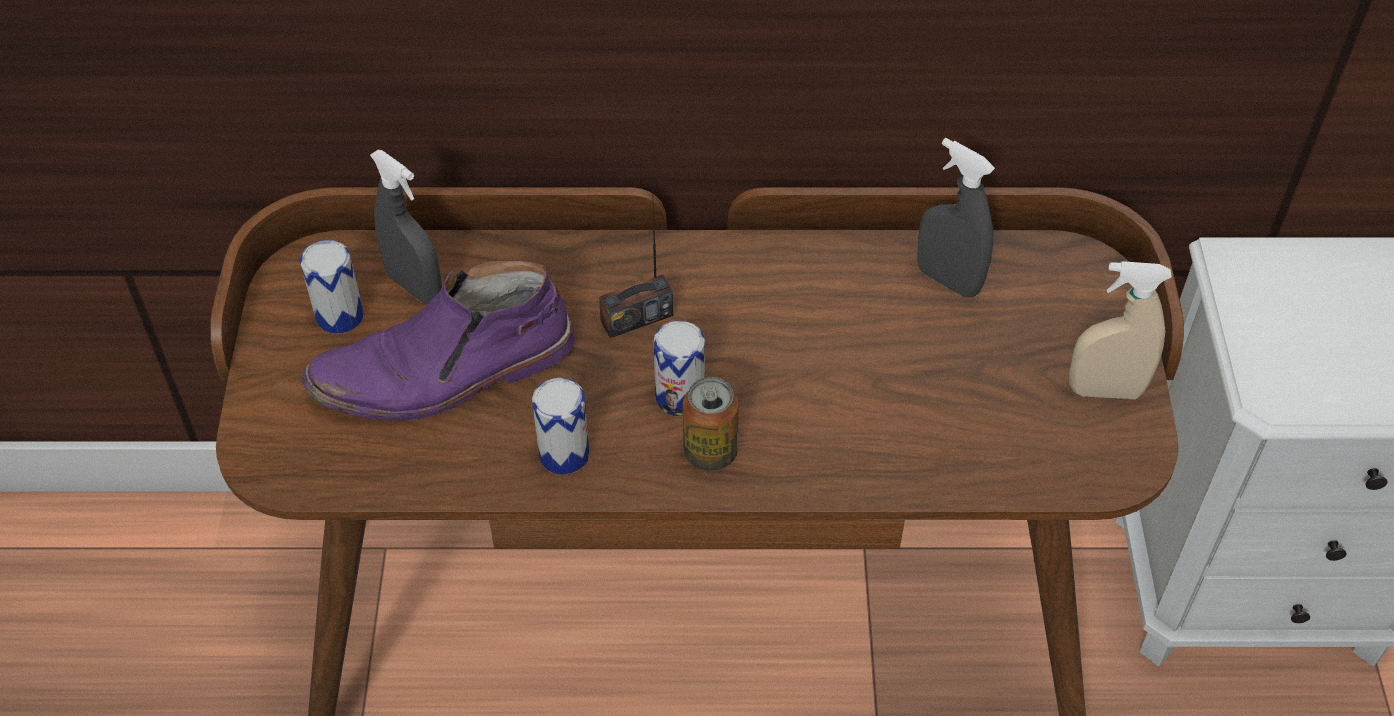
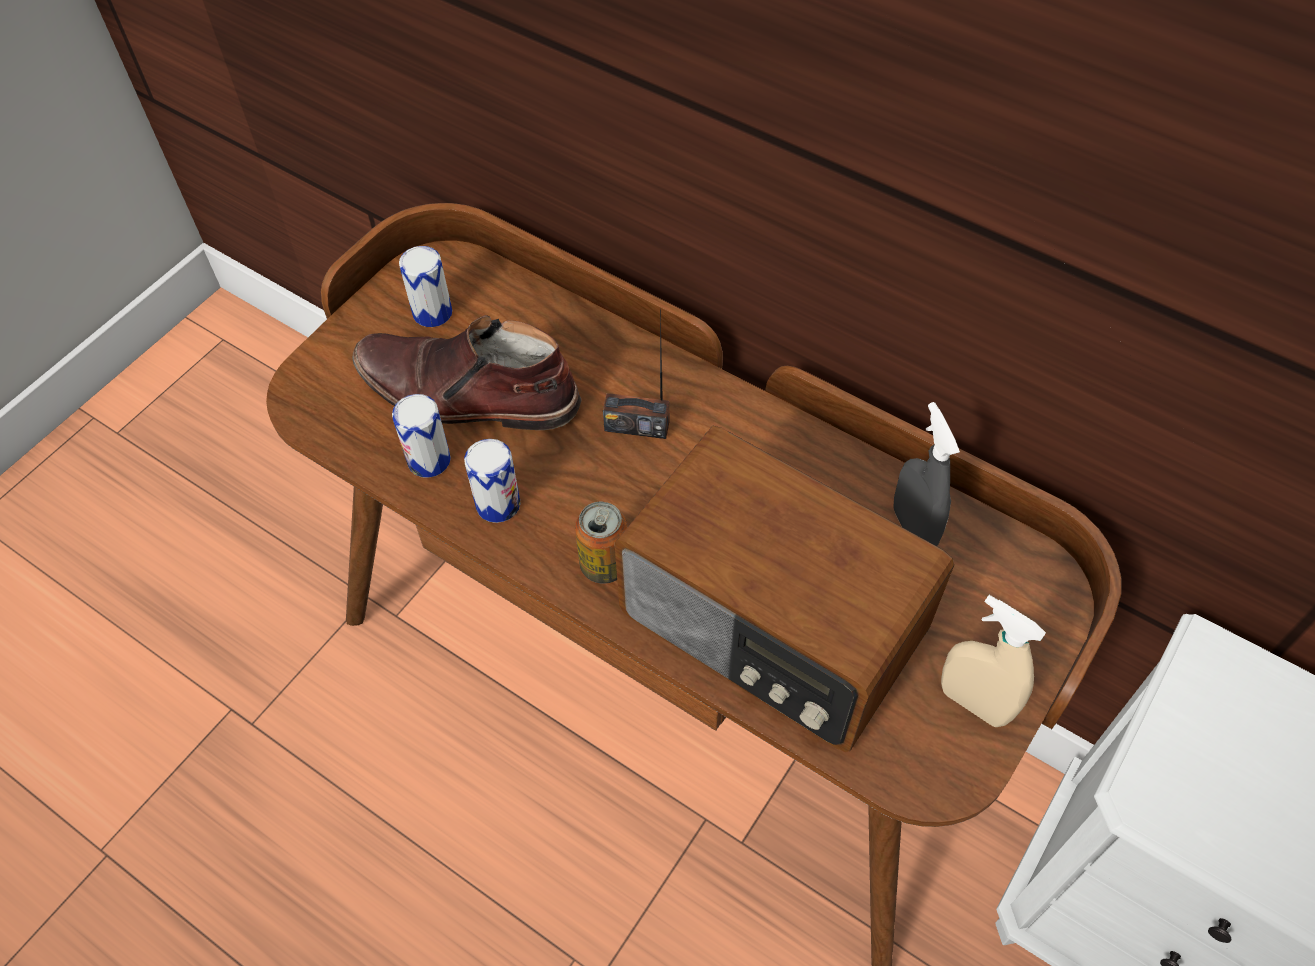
camera: 35 degrees right, 5 degrees up
purple boot [302,260,575,421] -> brown boot [352,315,581,430]
grey spray bottle [370,150,442,304] -> none
can [654,321,705,417] -> can moved to [392,394,451,478]
none -> radio [614,426,954,752]

